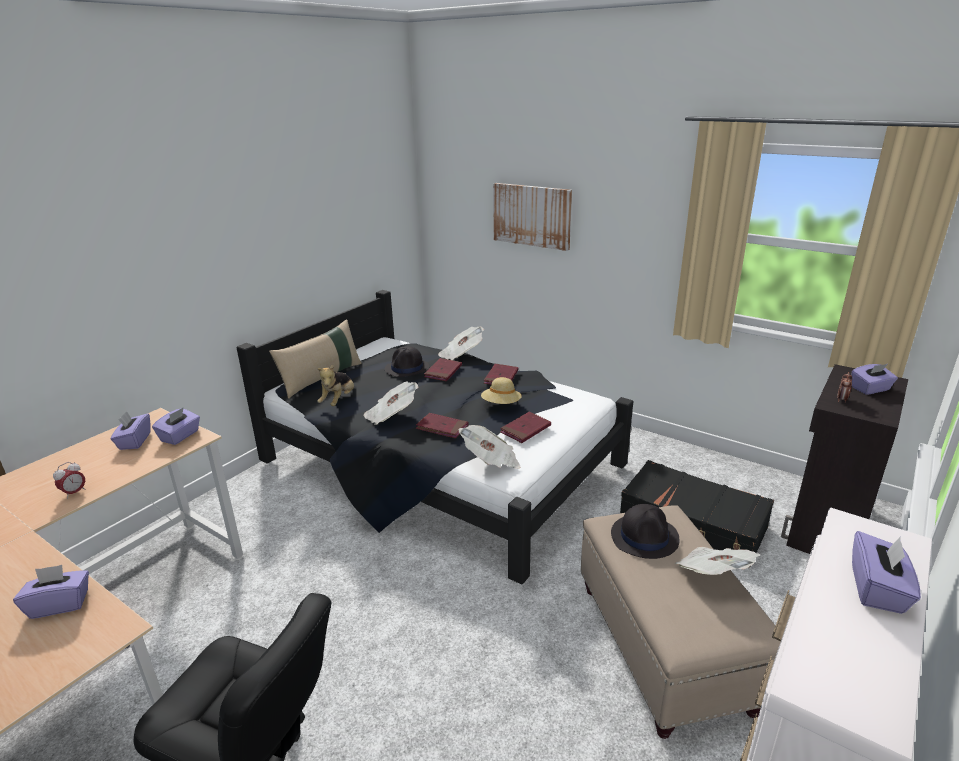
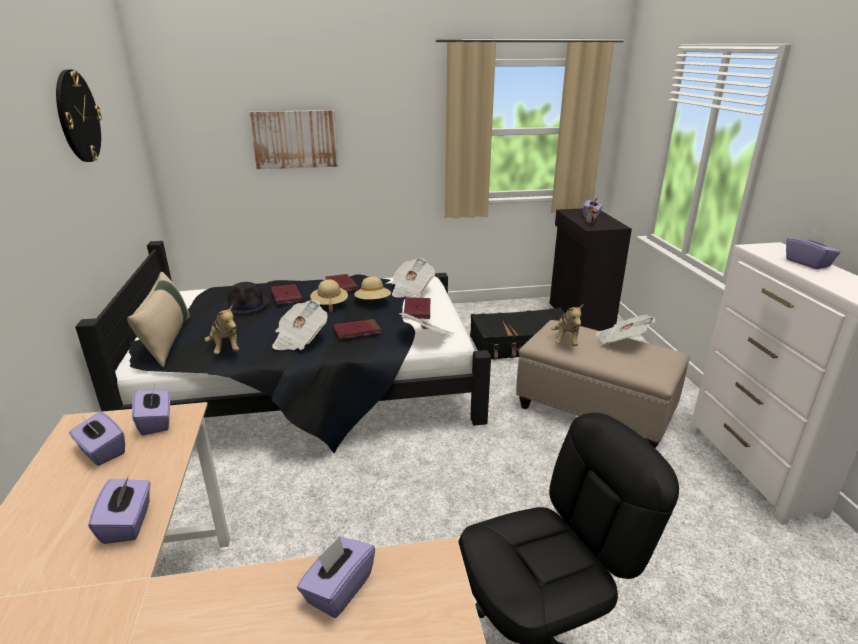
camera: 45 degrees left, 0 degrees up
alarm clock [53,462,86,499] -> purple tissue box [89,476,151,544]
newspaper [438,327,484,360] -> newspaper moved to [391,258,435,298]
black hat [611,504,679,559] -> plush toy [551,304,583,346]
none -> wall clock [56,69,102,162]
none -> beige hat [310,279,348,312]

